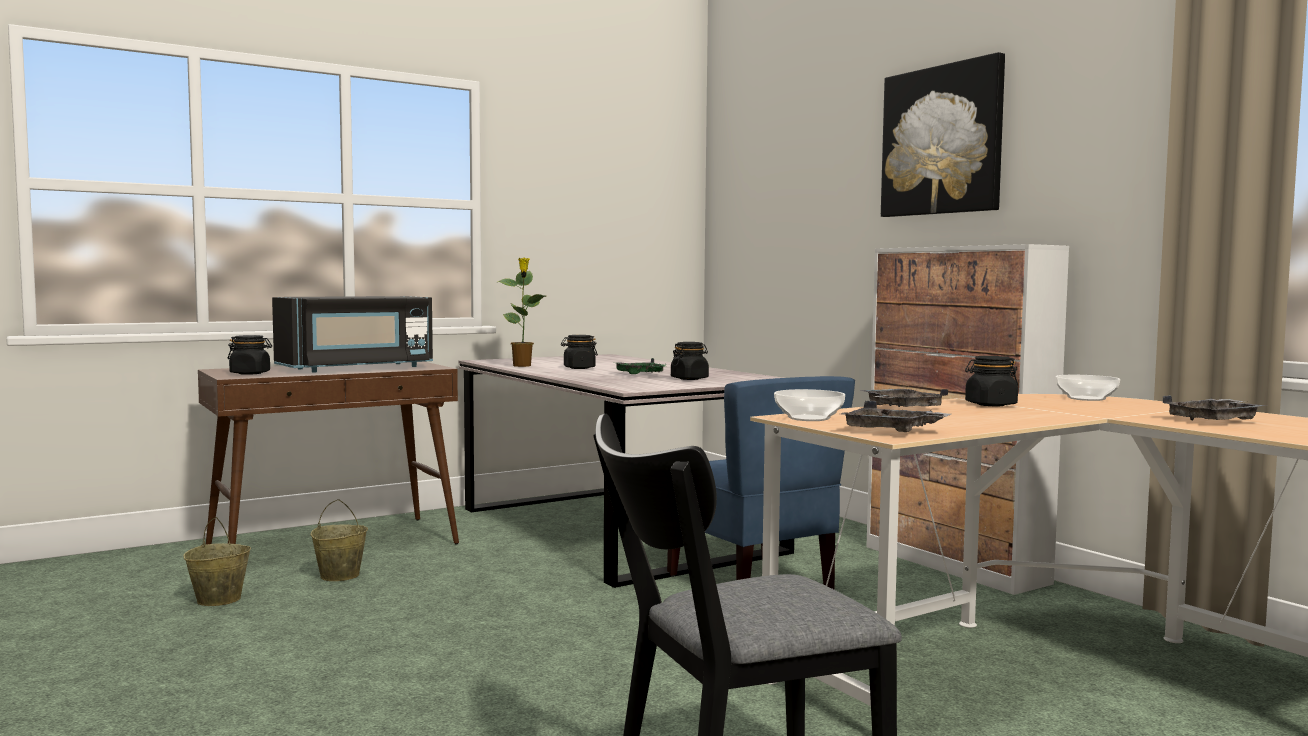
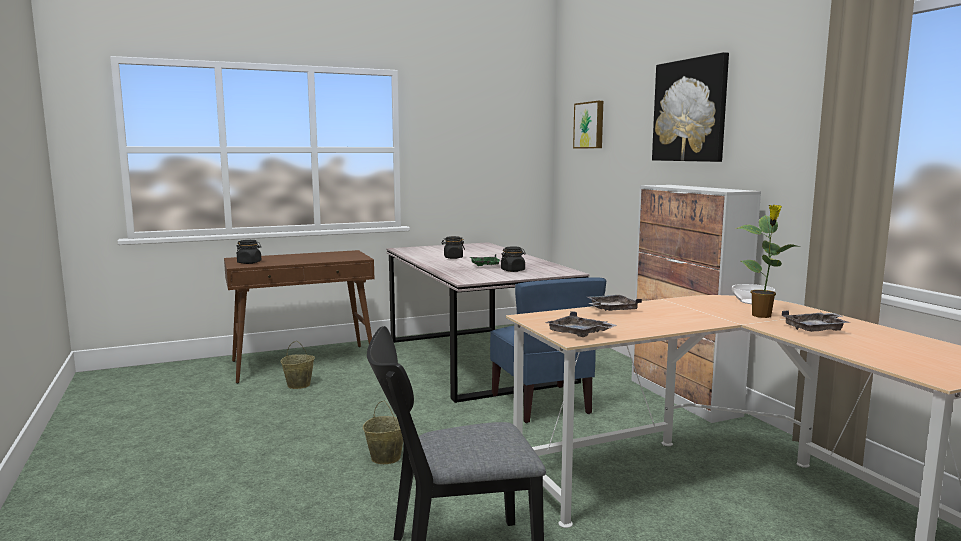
camera: 10 degrees right, 5 degrees up
beige bucket [183,517,251,606] -> beige bucket moved to [363,401,403,464]
black microwave [272,296,433,373] -> none
potted plant [498,258,546,367] -> potted plant moved to [736,205,801,318]
bowl [774,389,845,421] -> none
black jar [965,356,1018,406] -> none
none -> picture [573,101,603,148]

